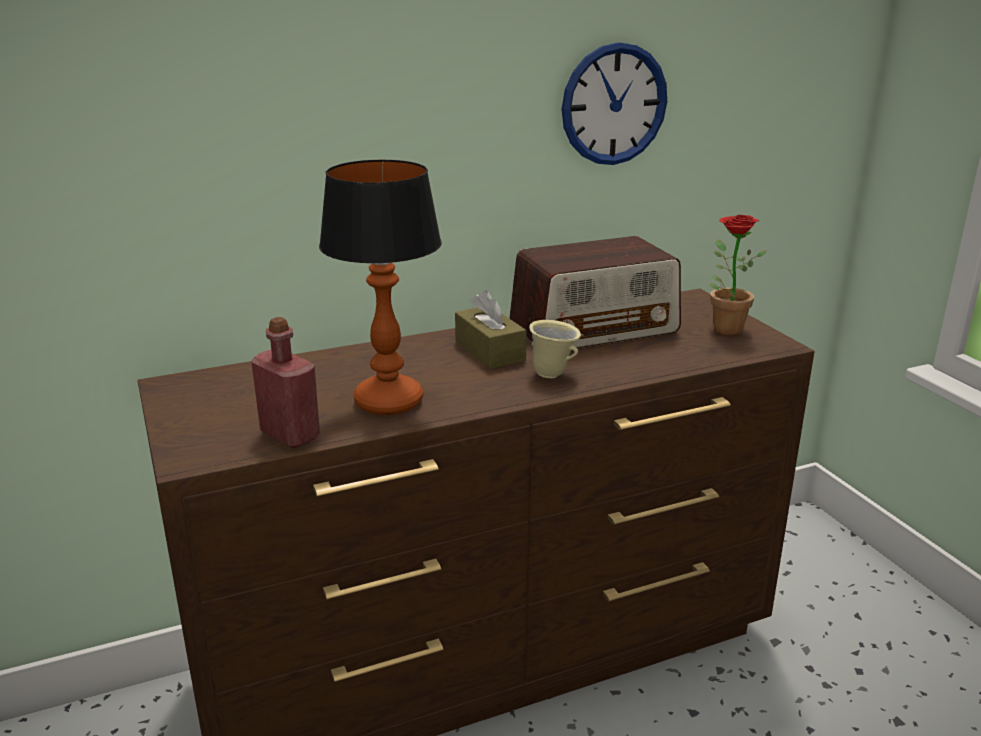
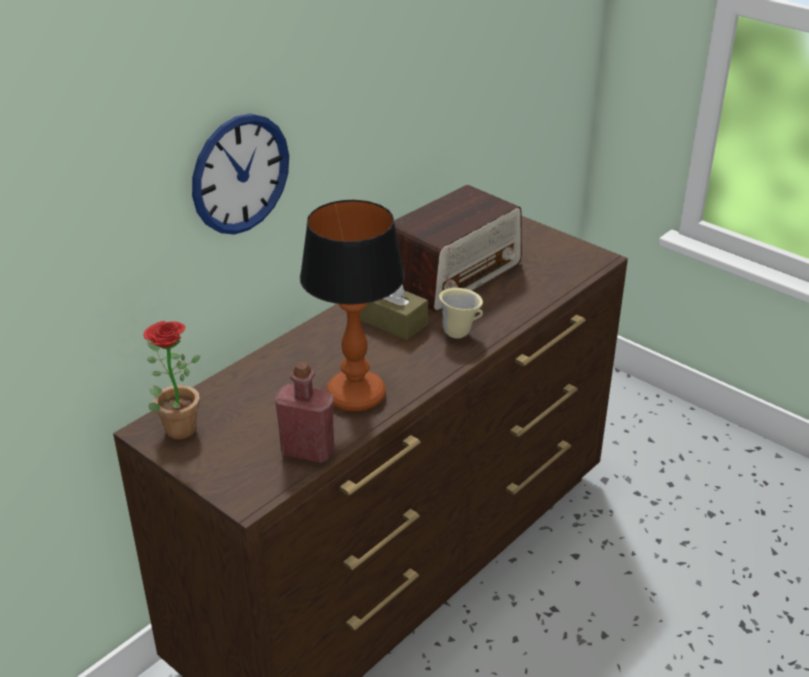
camera: 25 degrees left, 10 degrees up
wall clock [562,42,667,165] -> wall clock moved to [192,114,289,235]
potted plant [710,215,767,335] -> potted plant moved to [144,321,200,440]

